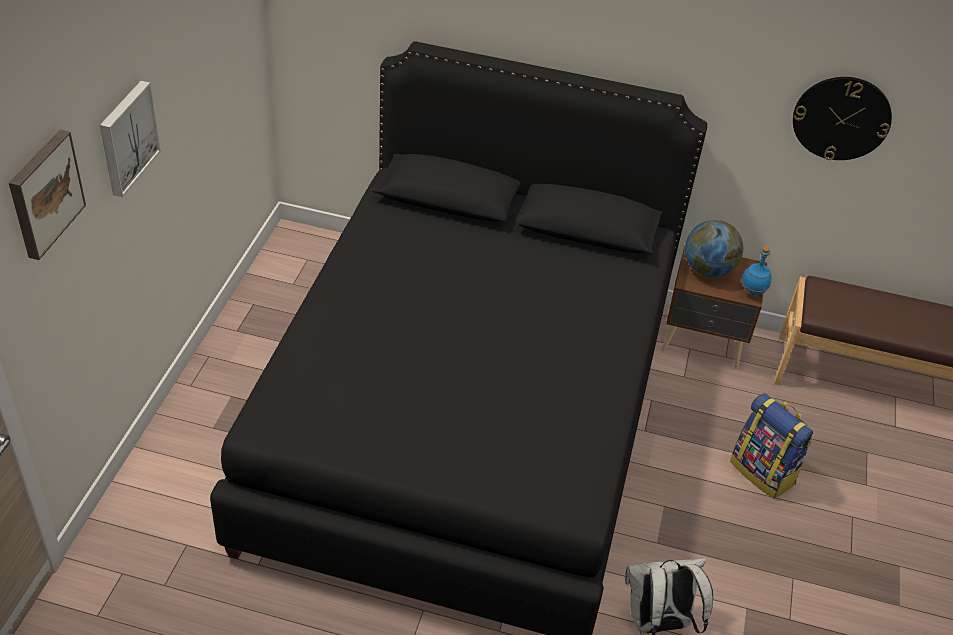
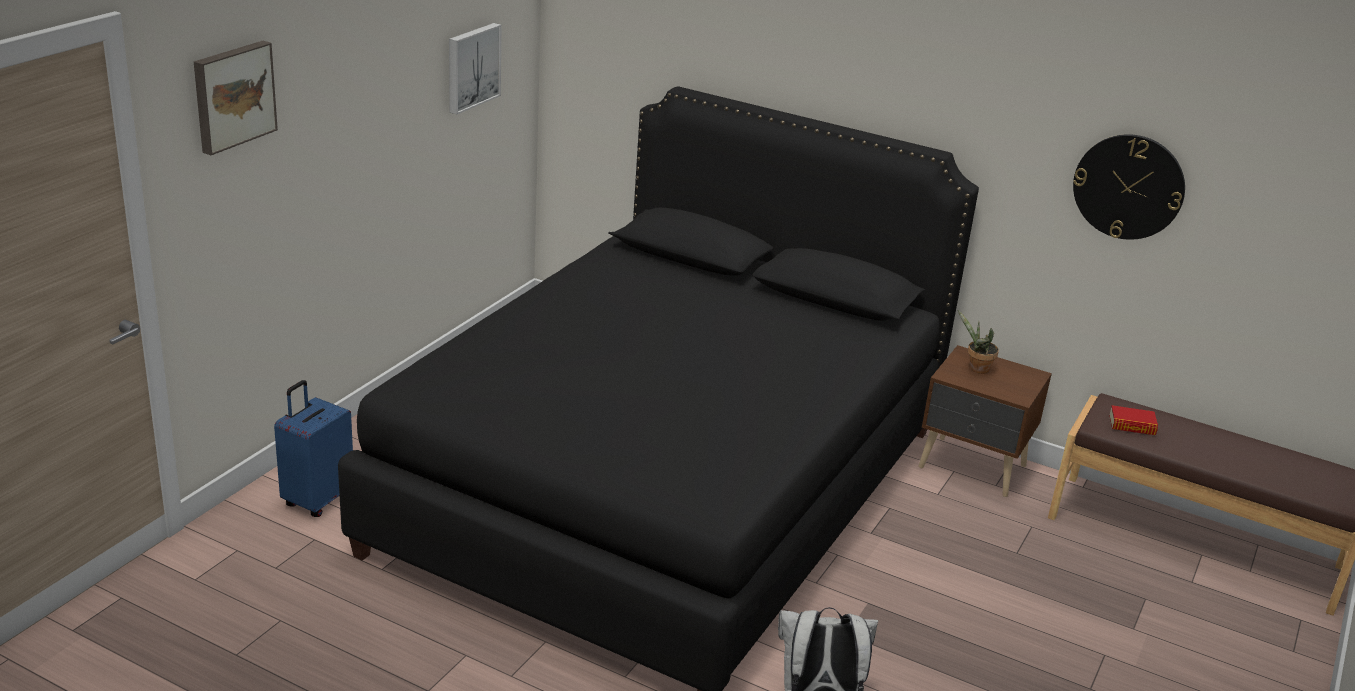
camera: 15 degrees right, 15 degrees down
picture [100,81,161,197] -> picture moved to [449,23,501,114]
globe [685,220,743,277] -> potted plant [958,310,999,374]
backpack [730,393,813,499] -> none
blue bottle [741,247,772,296] -> none
none -> blue suitcase [274,380,353,517]
none -> book [1109,405,1158,435]

